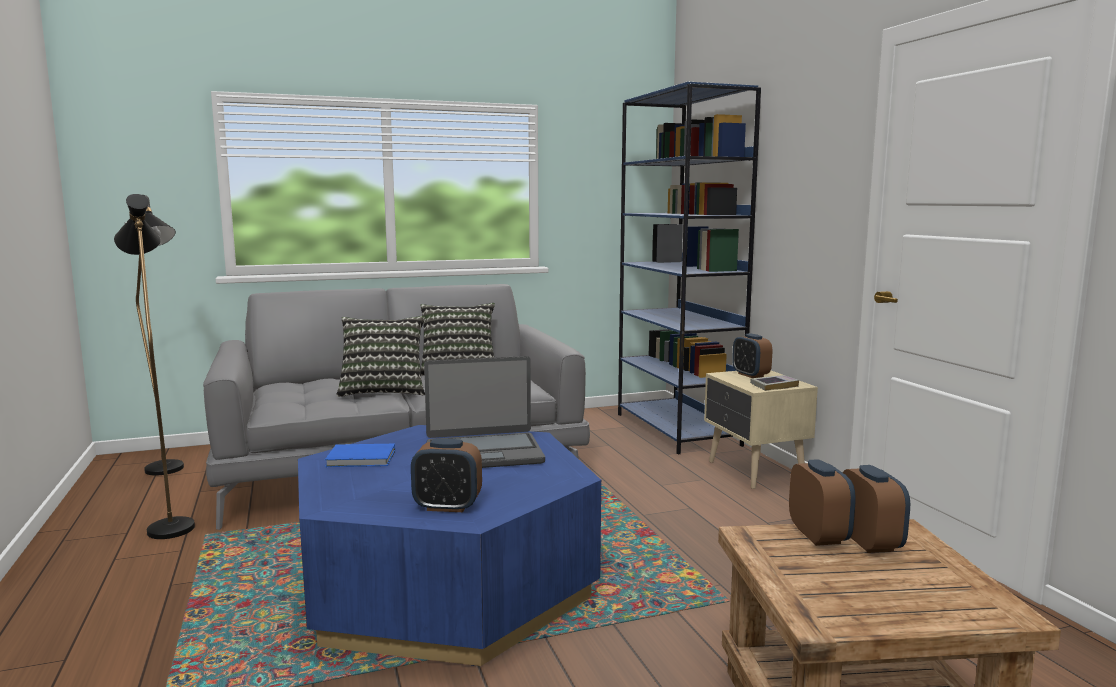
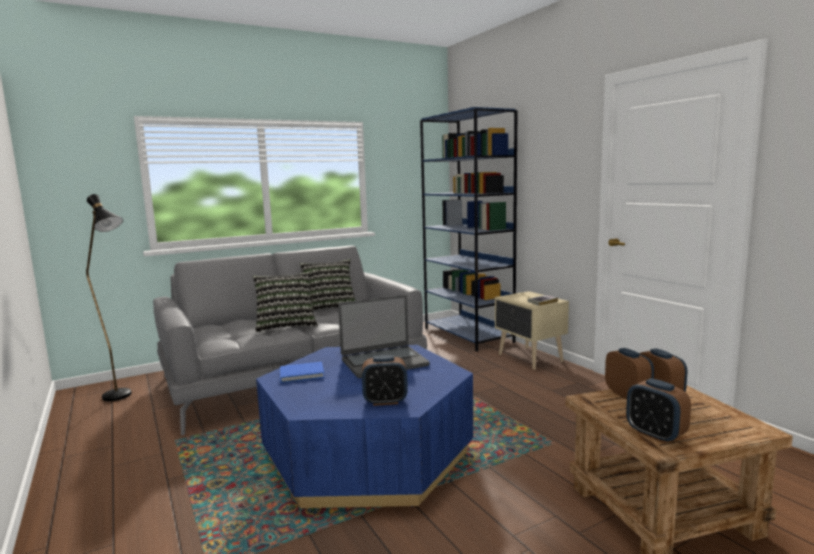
camera: 10 degrees left, 0 degrees up
black floor lamp [114,194,195,539] -> none
alarm clock [732,333,772,378] -> alarm clock moved to [626,378,691,444]

